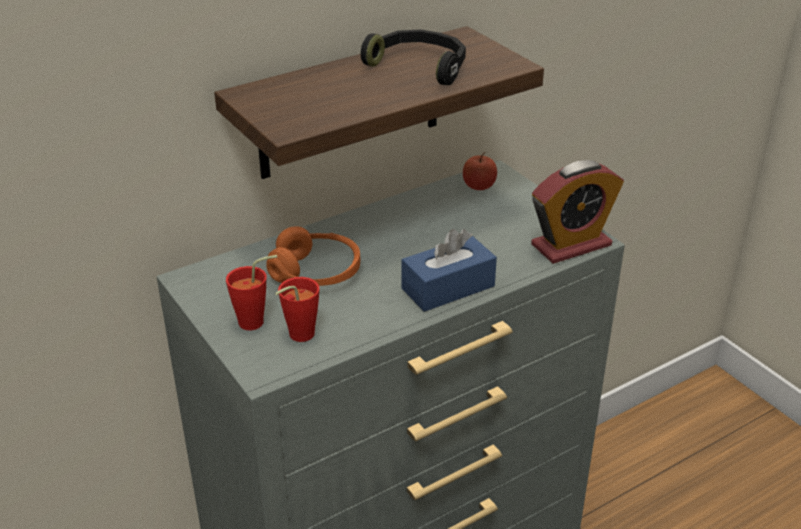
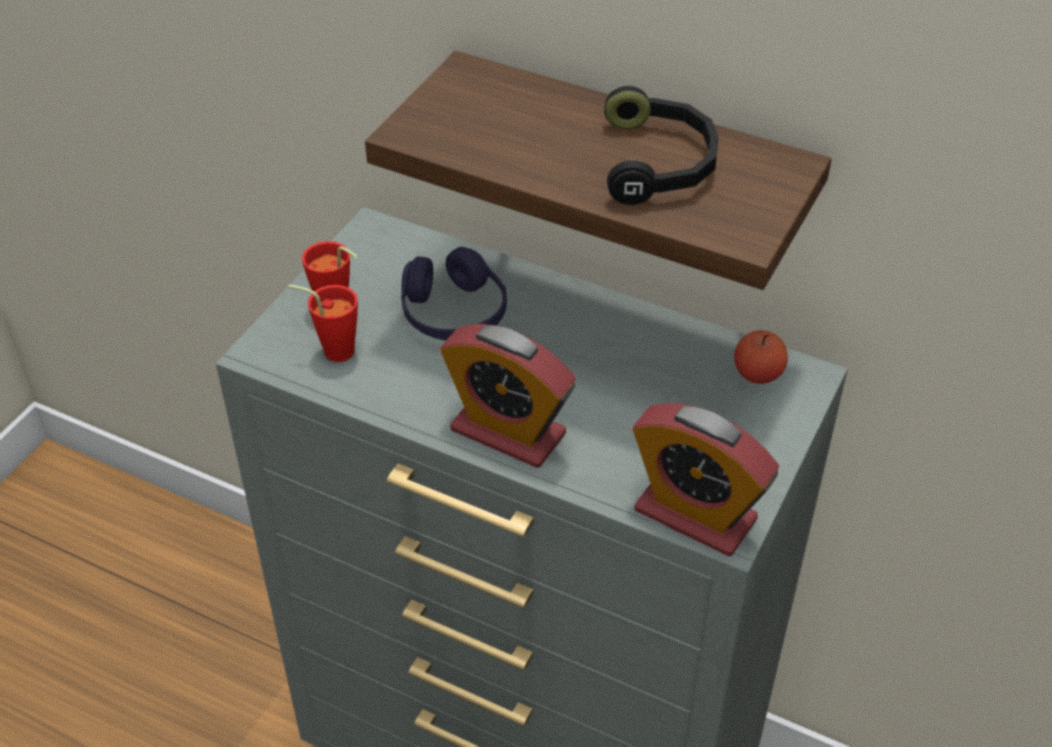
camera: 60 degrees right, 10 degrees up
orange headphones [266,226,360,286] -> purple headphones [401,247,507,341]
blue tissue box [401,229,497,312] -> alarm clock [440,324,576,468]

